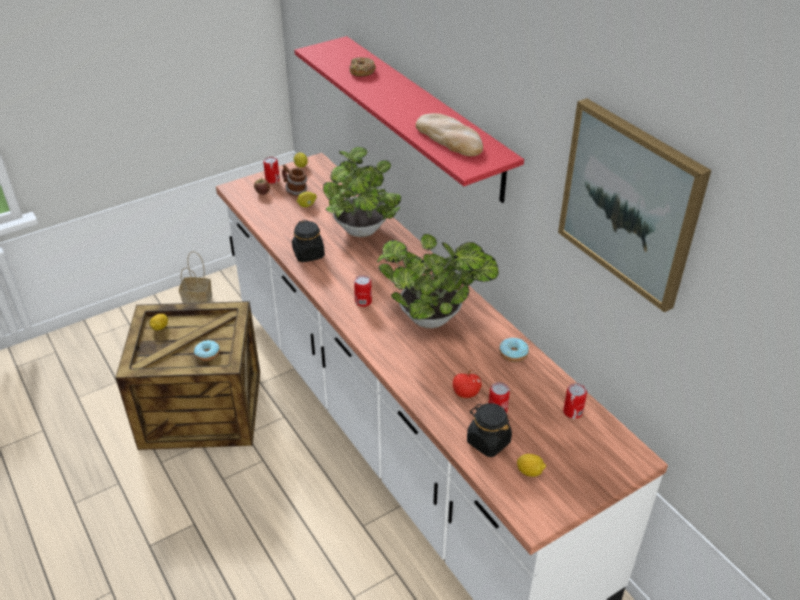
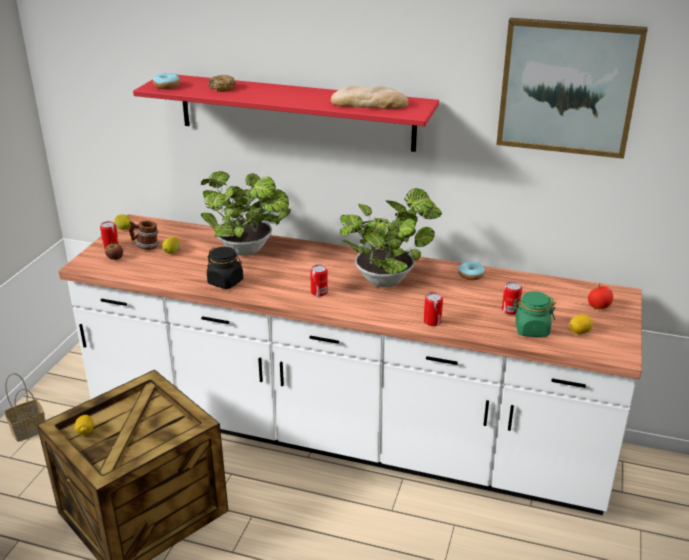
camera: 40 degrees left, 10 degrees down
donut [194,340,220,361] -> donut moved to [153,73,180,89]
apple [453,370,482,398] -> apple moved to [588,283,613,309]
black jar [467,403,512,457] -> green jar [513,291,556,337]
can [563,383,587,419] -> can moved to [424,292,443,326]

